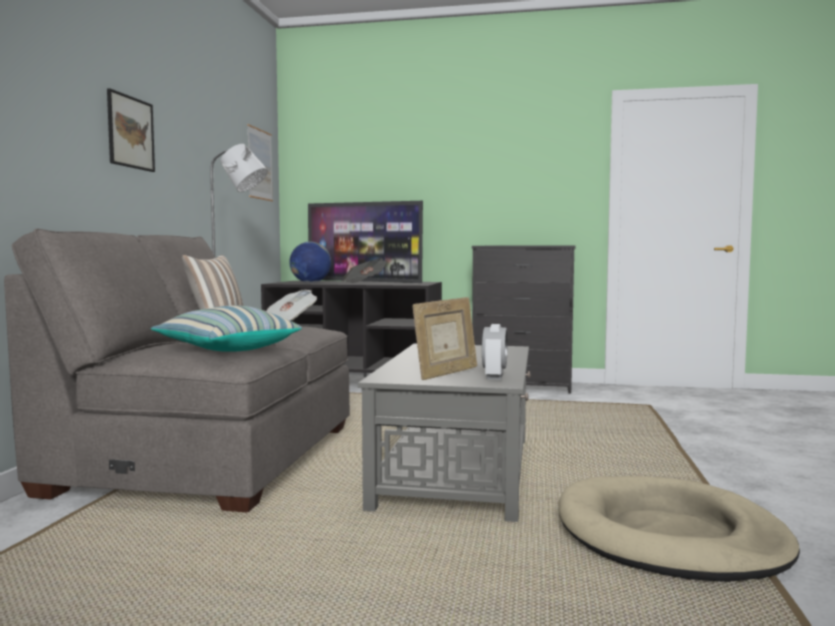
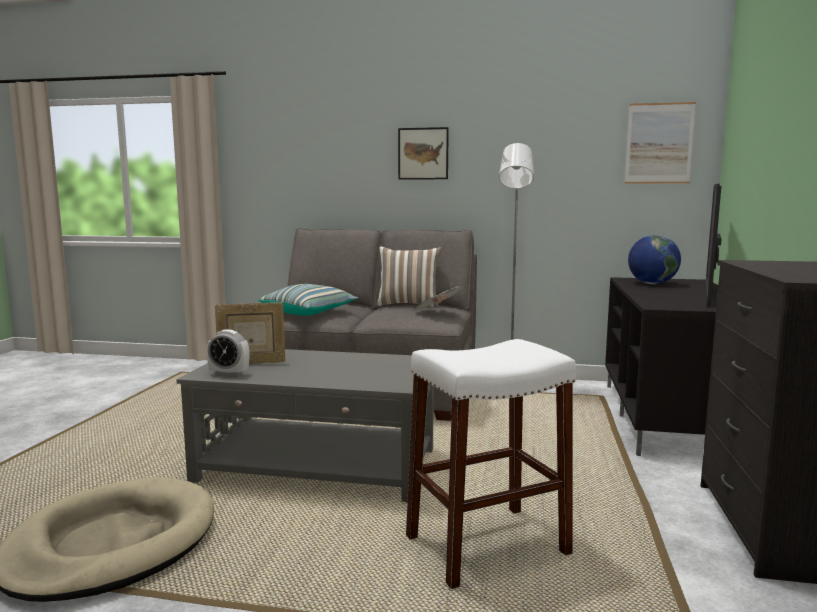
camera: 90 degrees right, 5 degrees up
newspaper [342,258,387,283] -> none
picture frame [412,297,477,380] -> picture frame turned 45 degrees counterclockwise [215,302,286,363]
none -> white stool [406,339,576,589]

